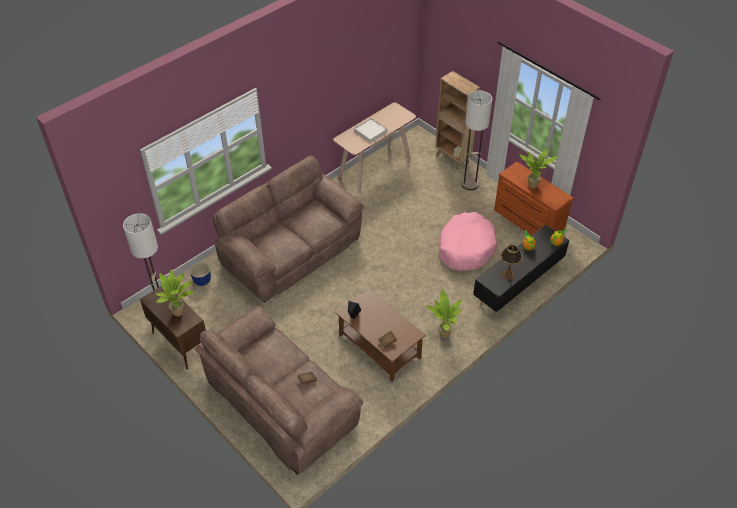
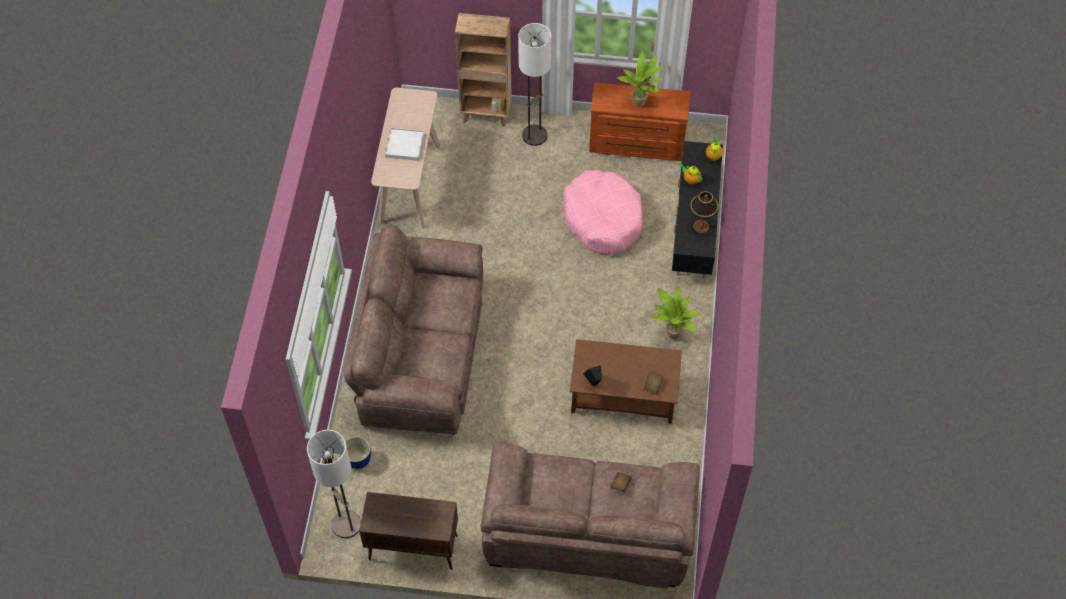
camera: 40 degrees left, 10 degrees up
potted plant [156,270,194,317] -> none

